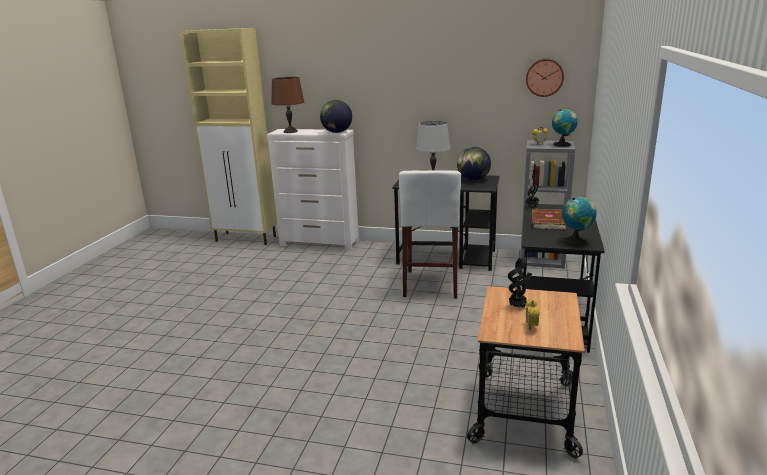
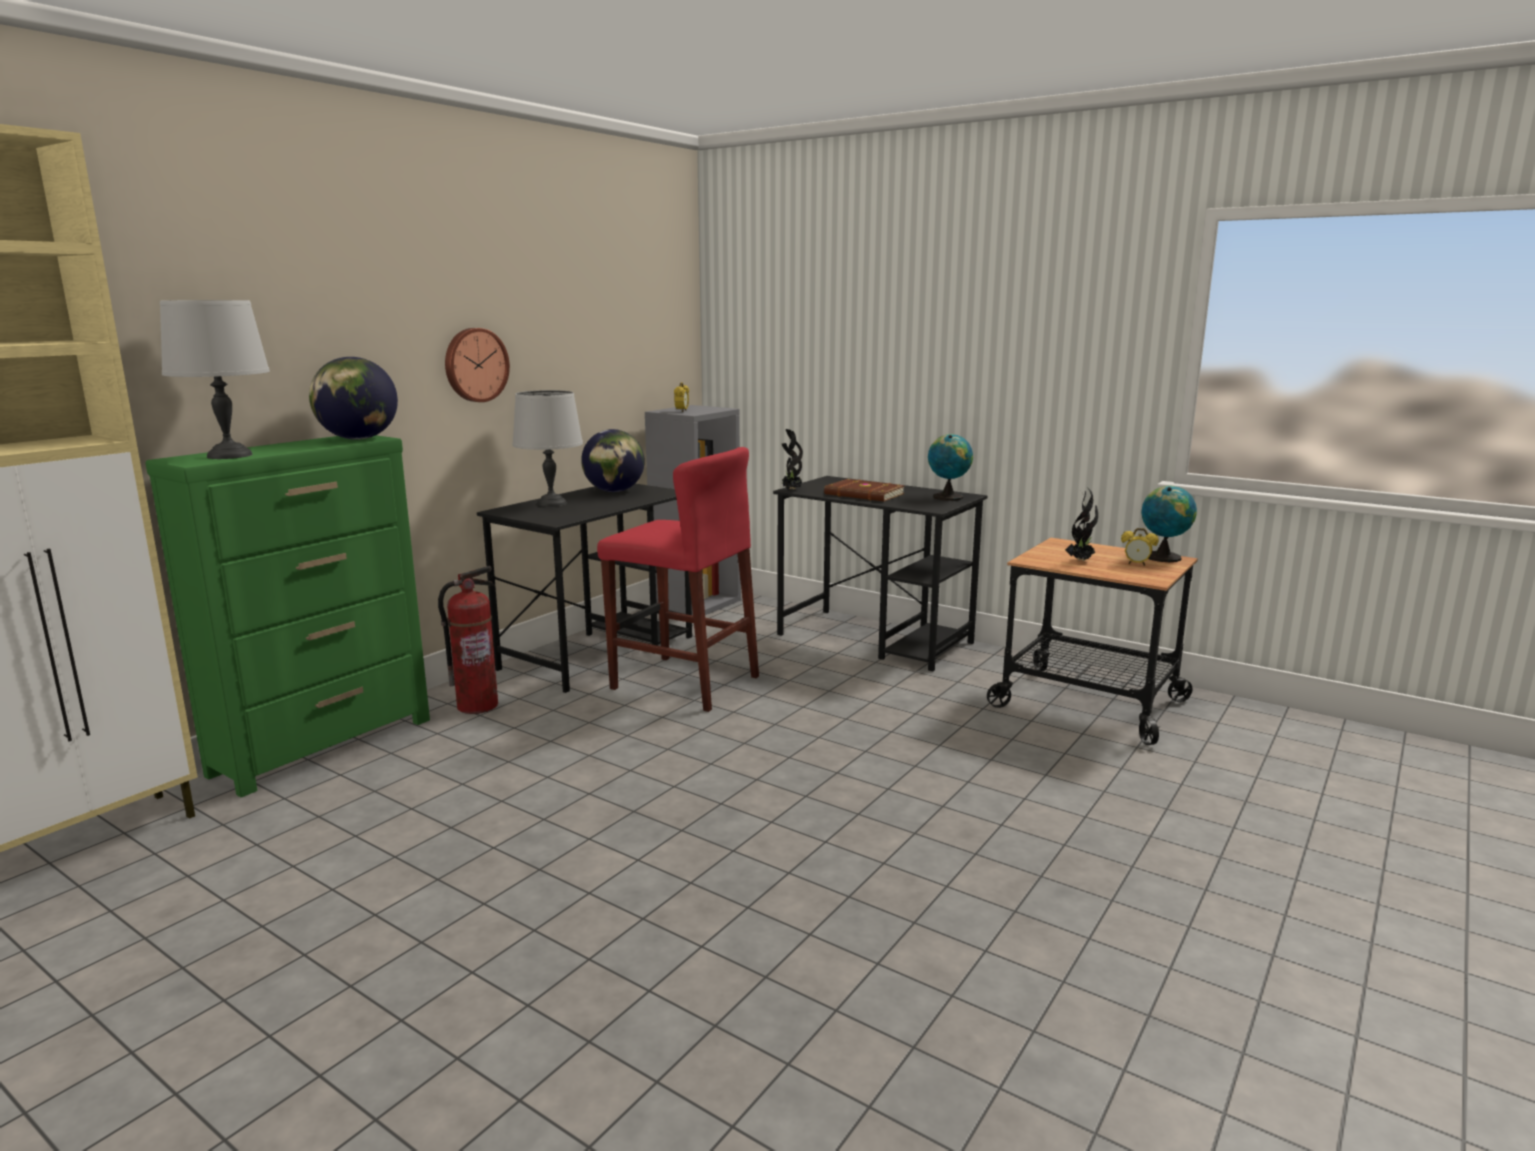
camera: 70 degrees left, 5 degrees down
white dresser [267,129,359,251] -> green dresser [145,435,430,797]
brown table lamp [271,77,304,133] -> grey table lamp [160,300,270,459]
white stool [399,170,461,298] -> red stool [597,447,759,712]
wall clock [526,59,564,97] -> wall clock moved to [445,328,510,402]
globe [552,109,578,147] -> globe moved to [1141,486,1197,562]
none -> fire extinguisher [438,566,498,714]

